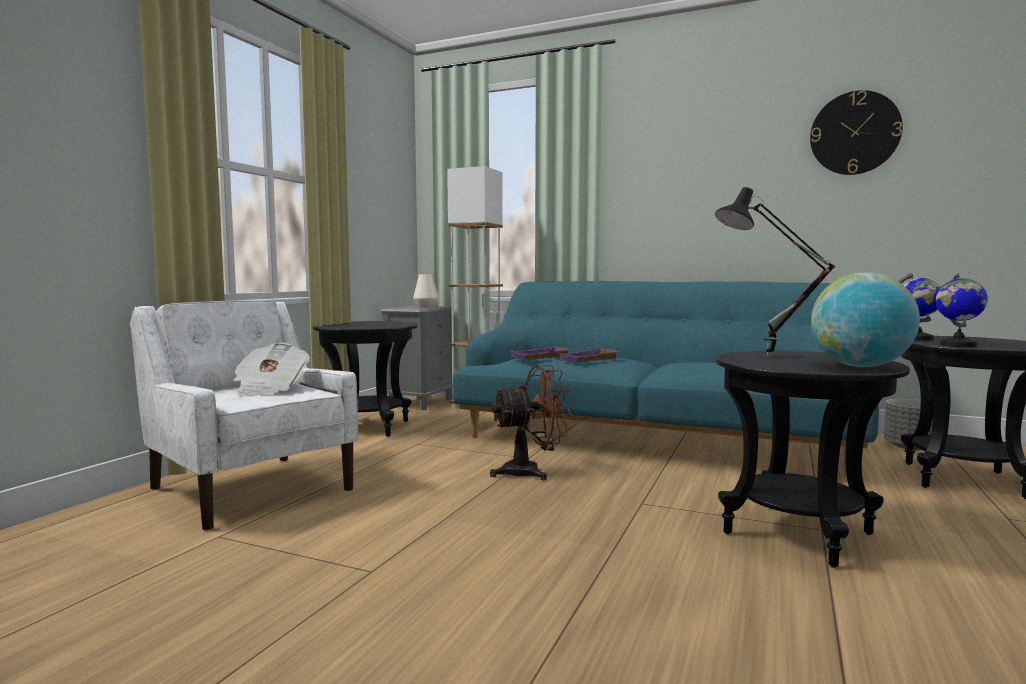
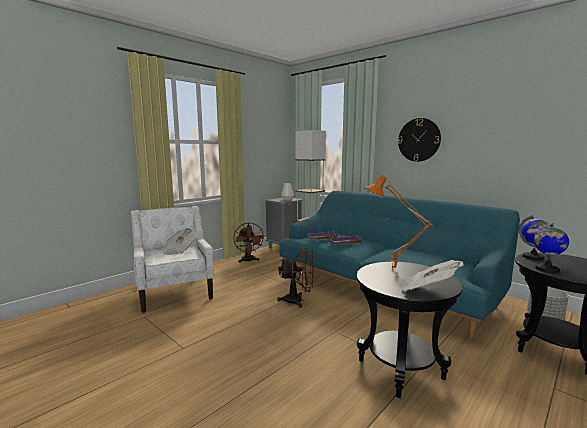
camera: 20 degrees right, 5 degrees up
black side table [313,321,418,437] -> brown fan [233,222,264,263]
black table lamp [715,187,835,356] -> orange table lamp [365,175,432,270]
wall clock [810,90,903,175] -> wall clock moved to [398,118,441,162]
globe [811,272,920,367] -> newspaper [398,260,464,291]

